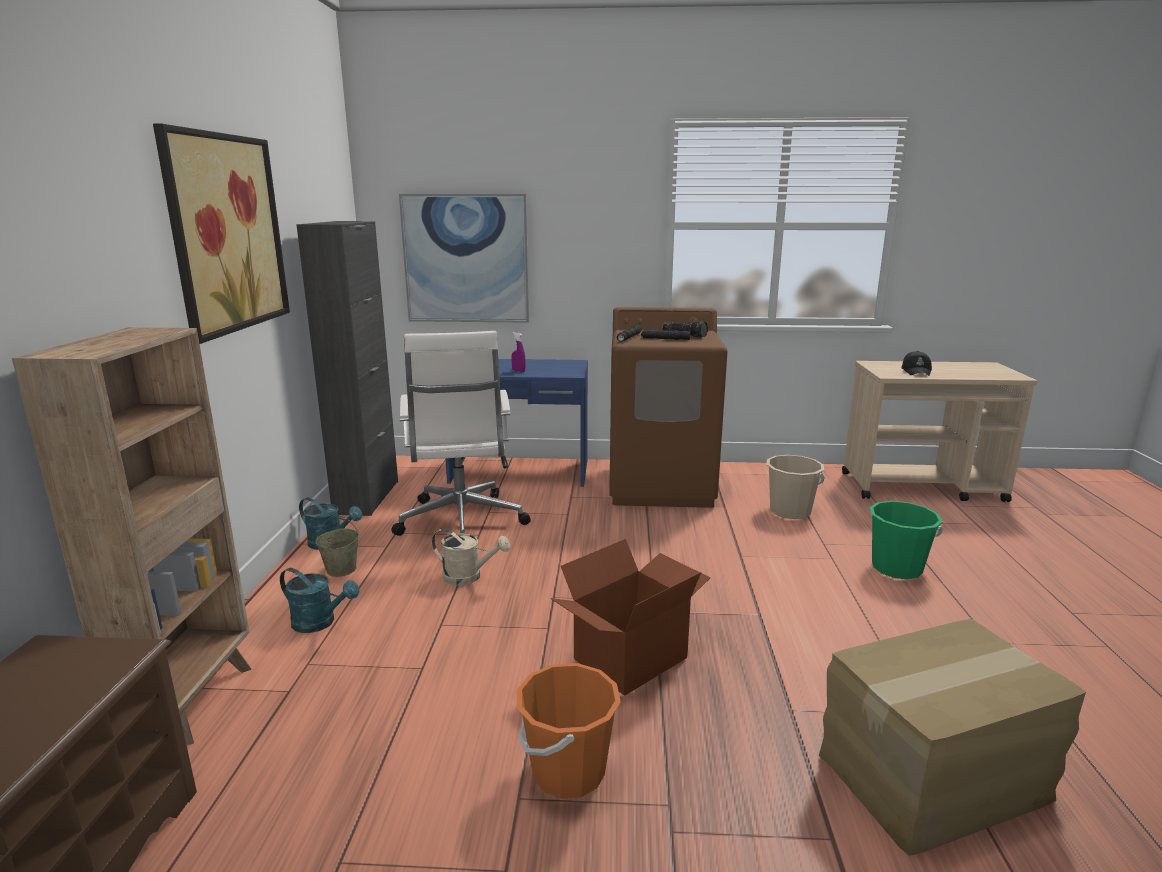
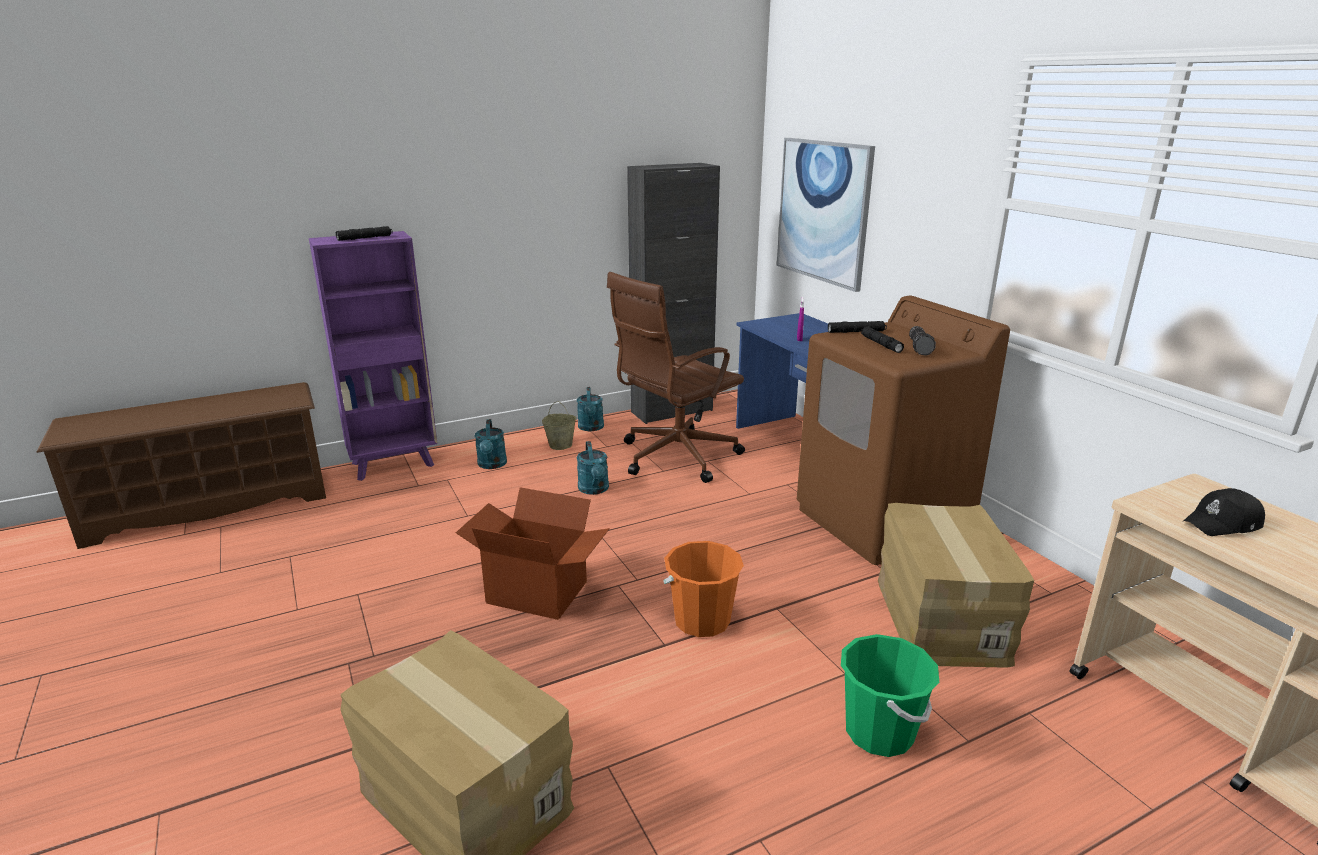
camera: 60 degrees right, 5 degrees up
brown bookcase [12,327,251,746] -> purple bookcase [309,231,438,481]
picture [153,124,290,344] -> none
white office chair [391,331,530,536] -> brown office chair [607,272,745,483]
beige watering can [432,528,510,585] -> turquoise watering can [577,441,609,495]
orange bucket [517,663,621,799] -> orange bucket moved to [663,541,744,637]
beige bucket [767,455,825,519] -> cardboard box [878,503,1034,668]
none -> black flashlight [336,226,393,241]

